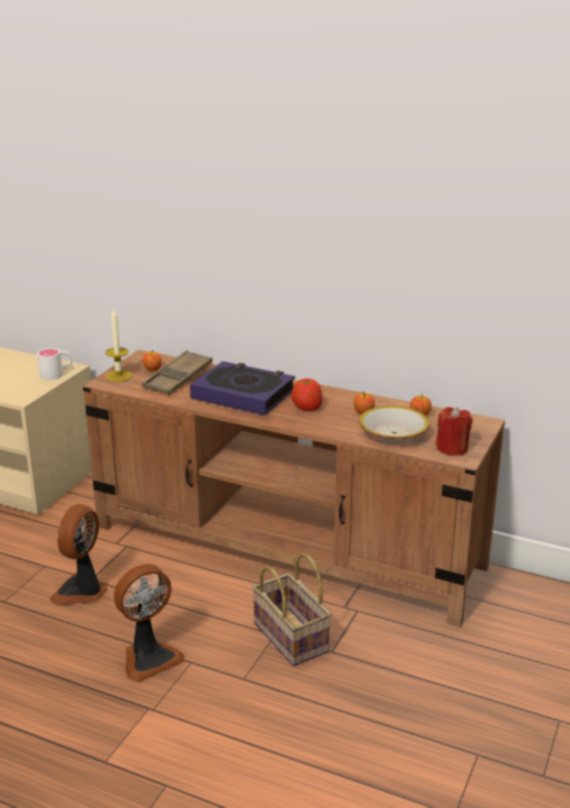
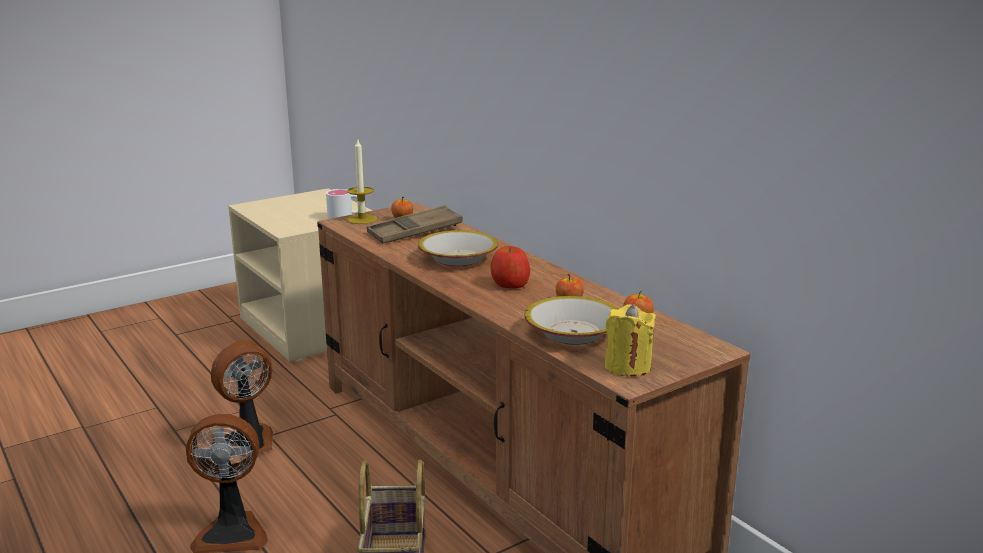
camera: 30 degrees right, 5 degrees down
book [190,361,295,415] -> bowl [418,230,498,266]
red candle [436,407,473,456] -> yellow candle [605,304,656,377]

